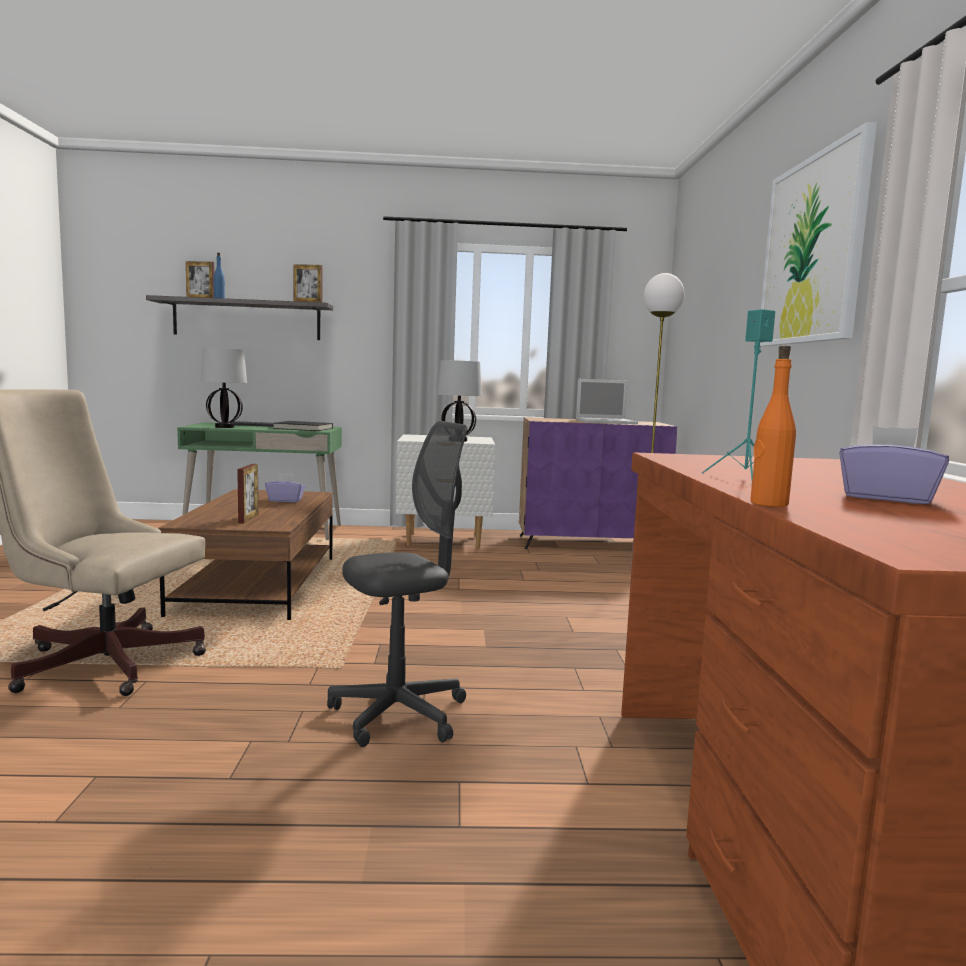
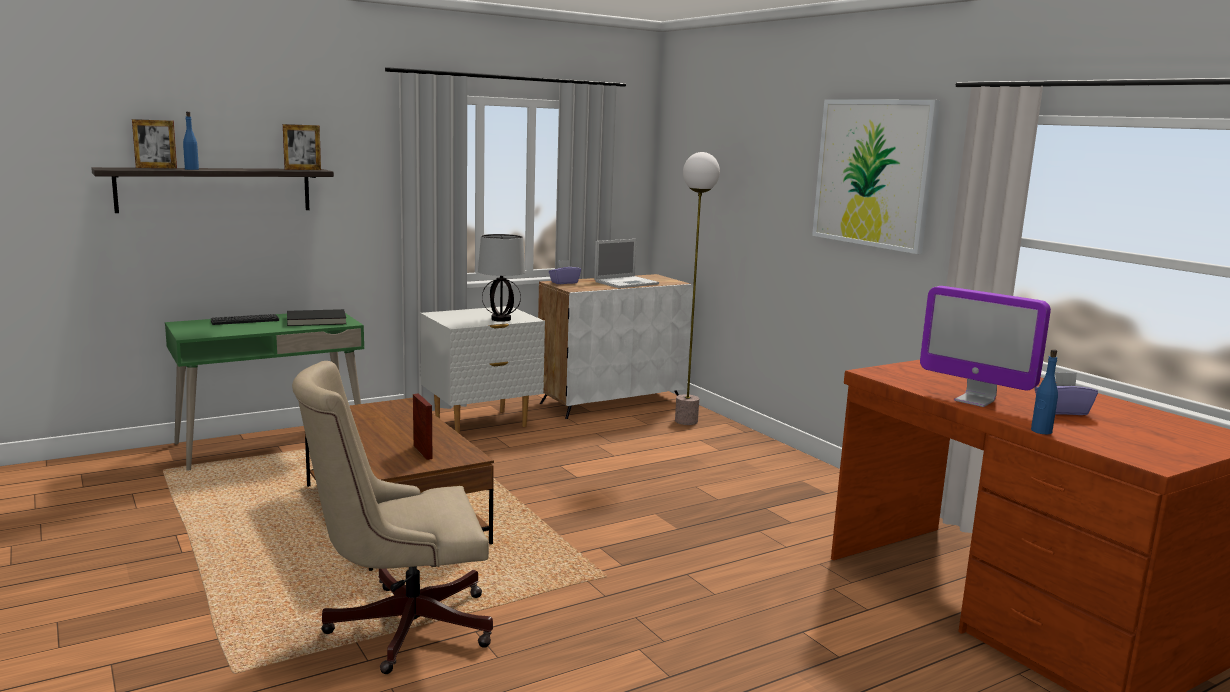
camera: 30 degrees left, 5 degrees up
table lamp [200,348,247,428] -> none
purple tissue box [265,473,305,502] -> purple tissue box moved to [549,260,581,284]
grey office chair [327,421,468,747] -> none
purple cabinet [519,417,677,549] -> white cabinet [538,274,693,419]
turquoise speaker [702,309,775,485] -> monitor [920,286,1051,407]
orange bottle [750,345,796,507] -> blue bottle [1031,349,1058,434]

